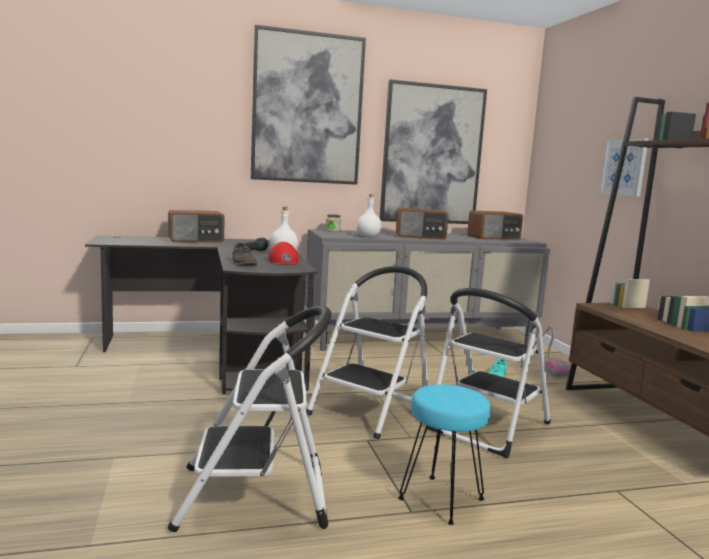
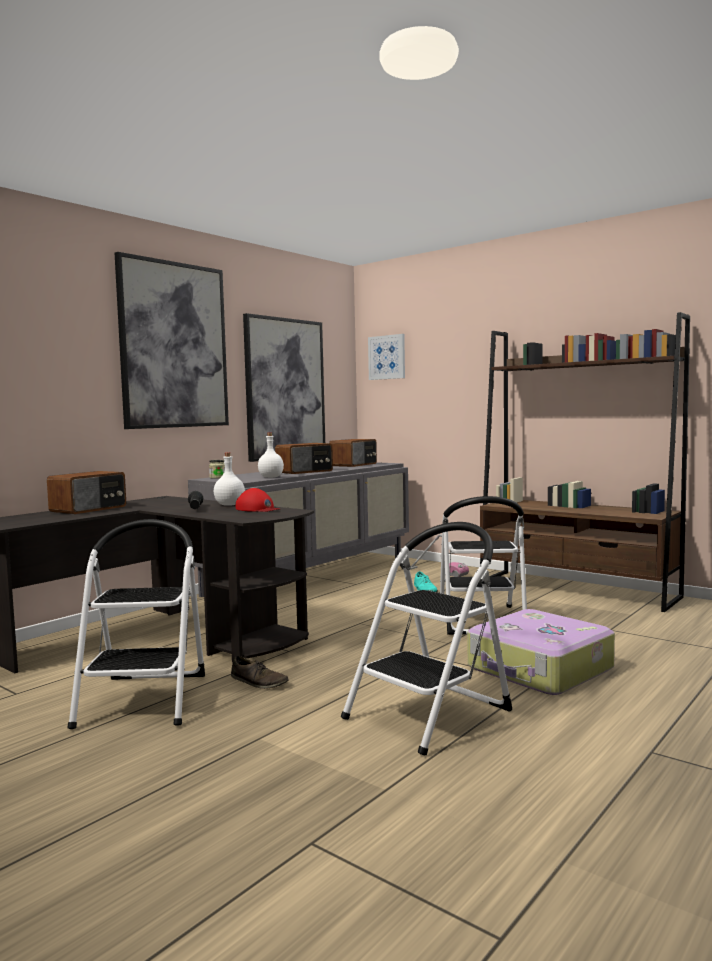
camera: 35 degrees left, 5 degrees down
brown shoe [232,243,257,266] -> brown shoe moved to [231,656,289,689]
step ladder [306,266,428,439] -> step ladder moved to [68,519,205,729]
turquoise stool [398,384,490,525] -> suitcase [467,609,615,695]
picture [599,138,649,197] -> picture moved to [368,334,405,380]

